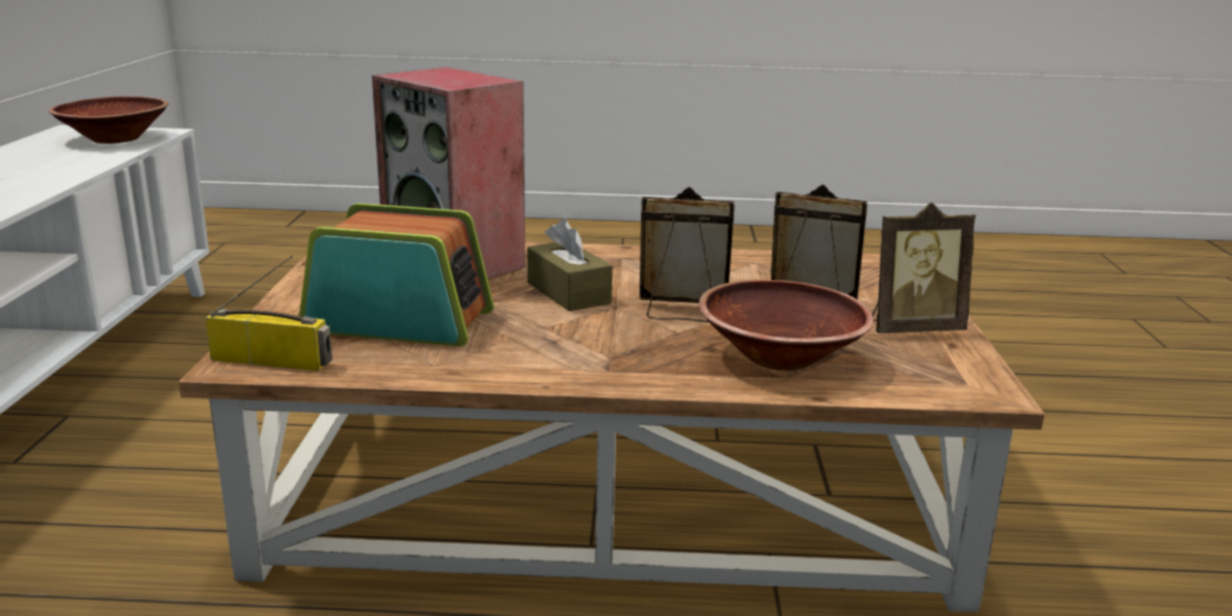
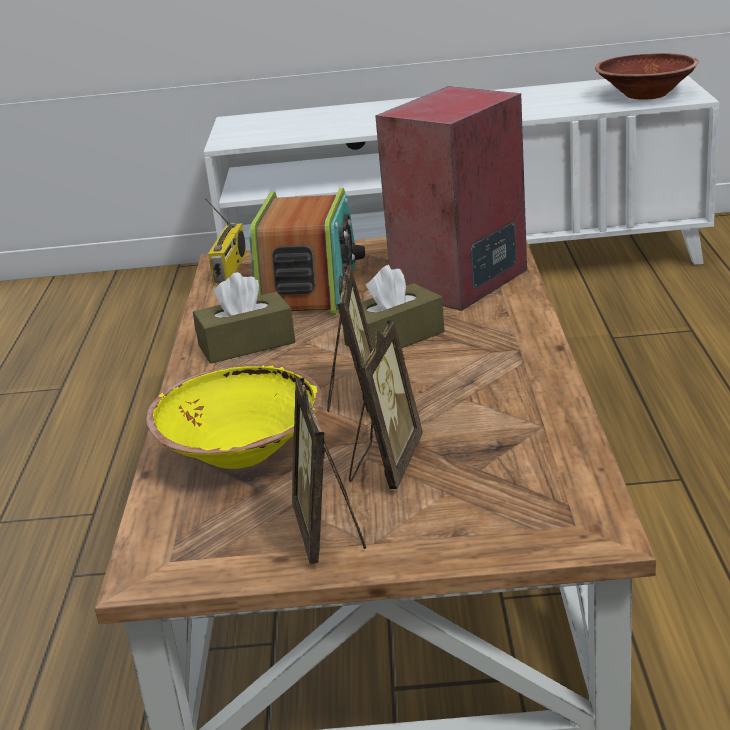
camera: 90 degrees right, 5 degrees up
brown bowl [699,280,874,371] -> yellow bowl [146,364,322,469]
none -> brown tissue box [193,272,295,364]

